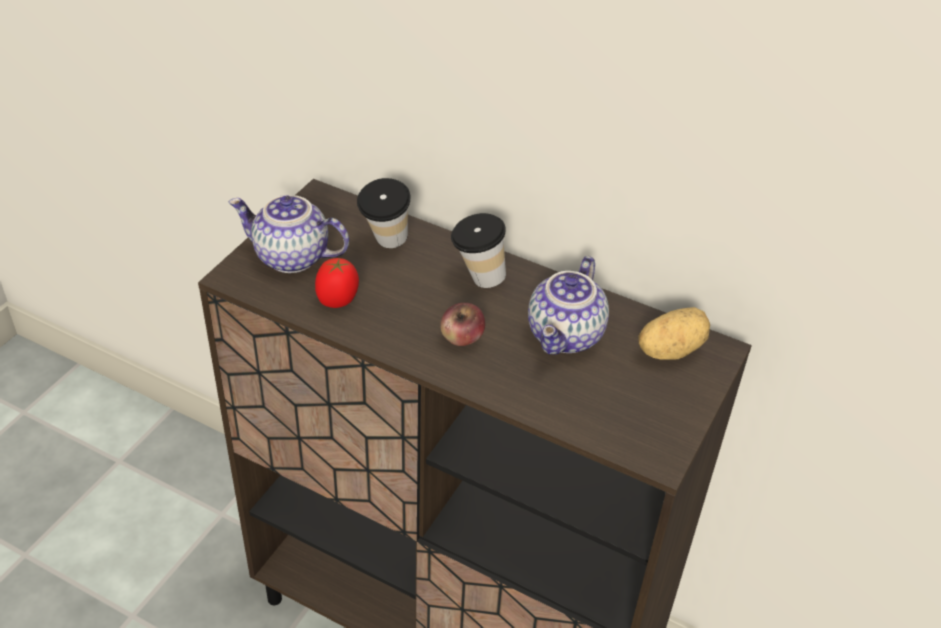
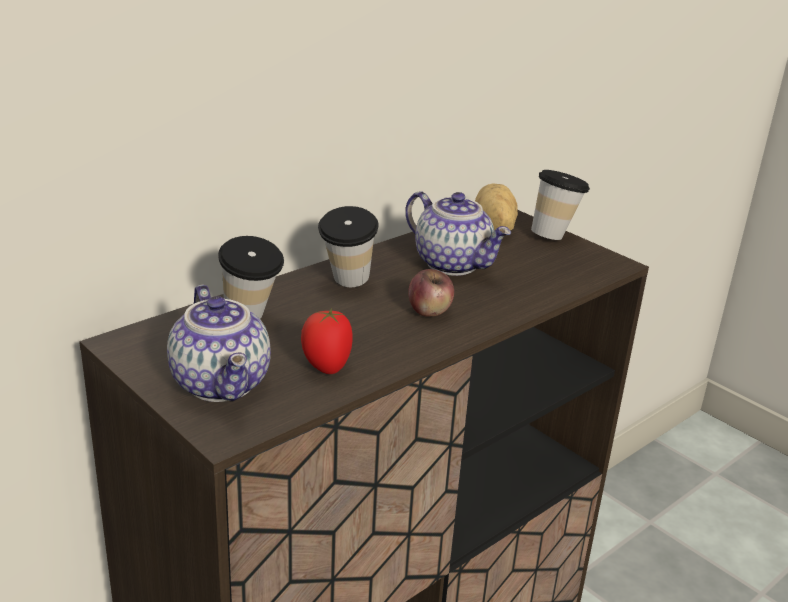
camera: 70 degrees left, 15 degrees down
teapot [229,195,349,273] -> teapot turned 60 degrees counterclockwise [167,285,271,402]
none -> cup [531,170,590,240]

